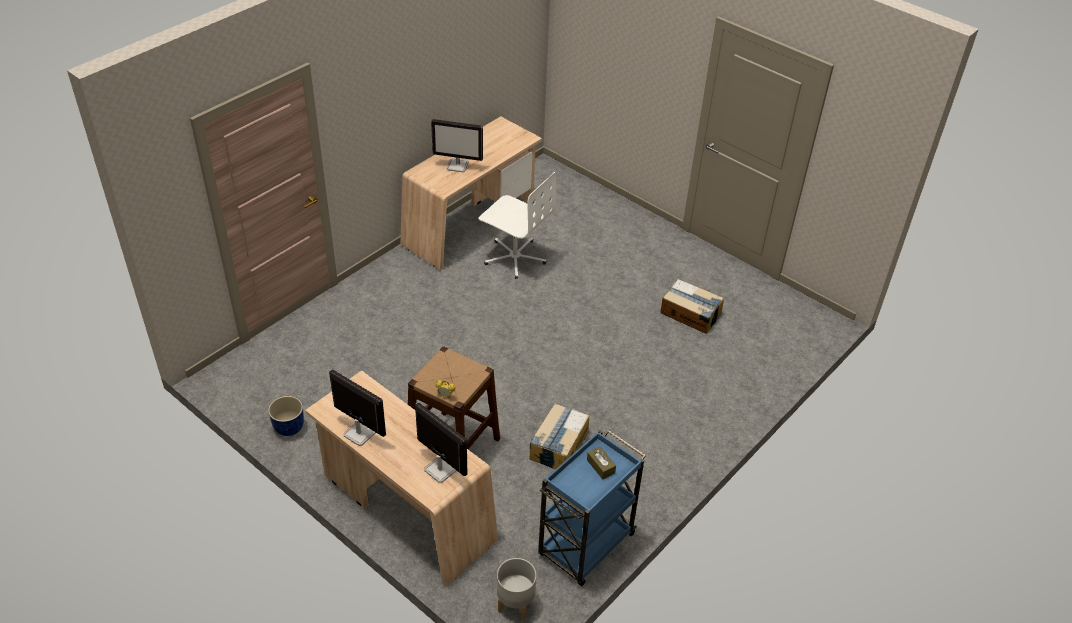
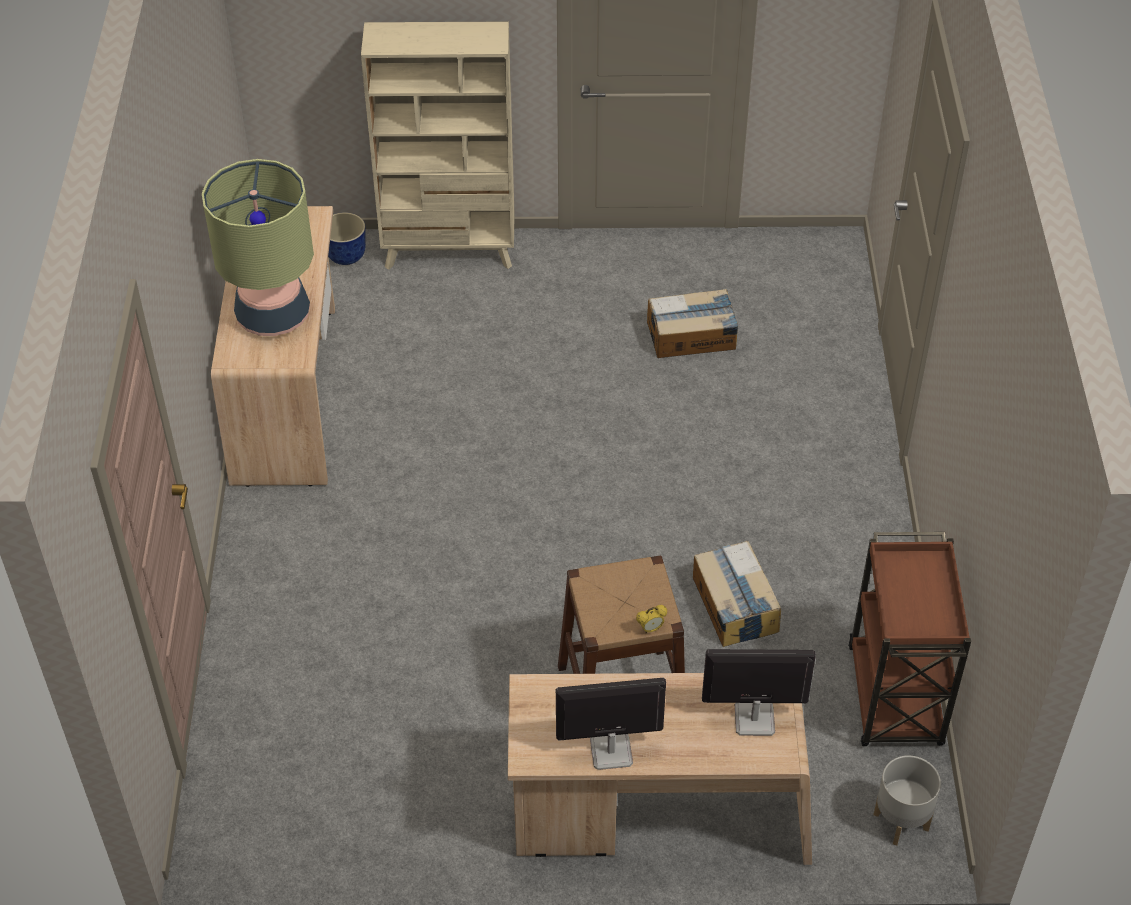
camera: 40 degrees left, 5 degrees up
planter [268,396,304,436] -> planter moved to [328,212,366,265]
monitor [431,119,483,172] -> table lamp [202,159,314,336]
white office chair [479,172,556,279] -> none
blue cart [538,429,646,586] -> brown cart [848,532,971,746]
brown tissue box [587,447,616,479] -> none
none -> beige bookcase [361,21,515,270]

